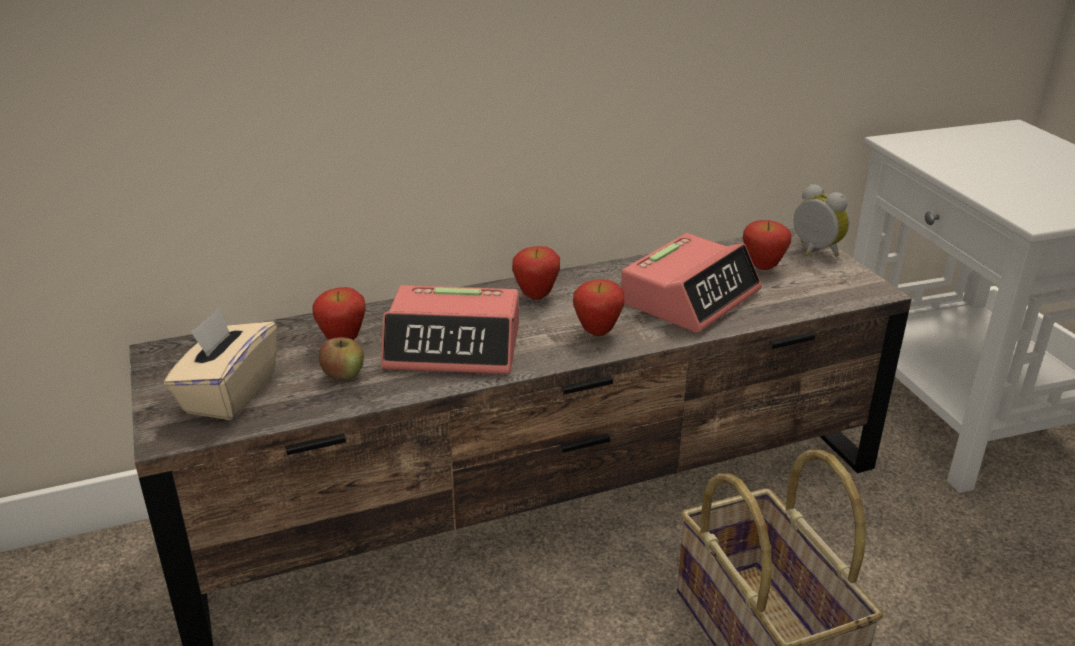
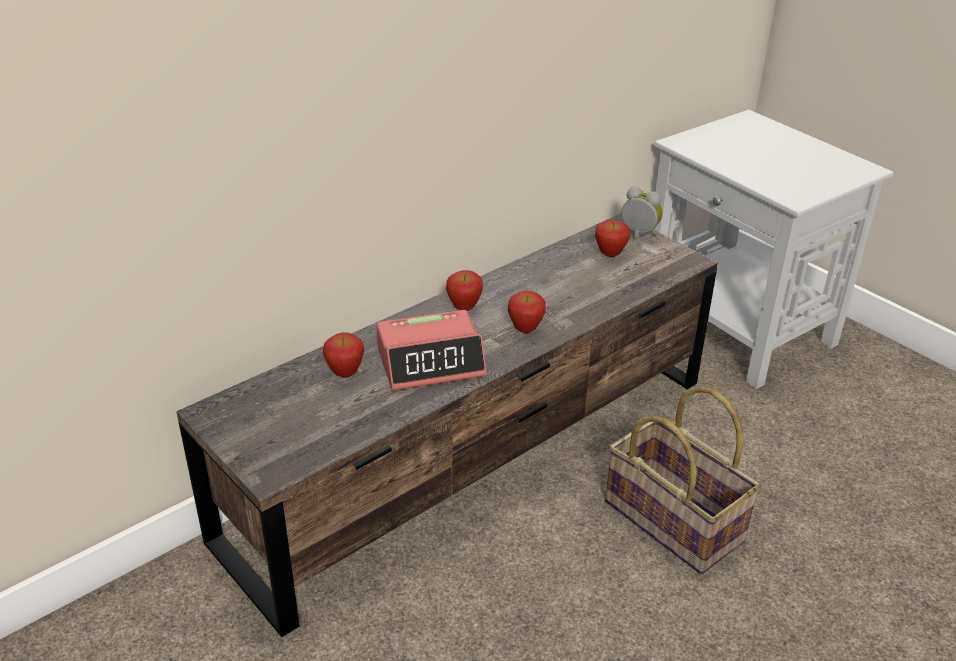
camera: 20 degrees left, 5 degrees up
beige tissue box [164,308,277,420] -> none
apple [319,337,364,381] -> none
alarm clock [621,233,762,333] -> none

